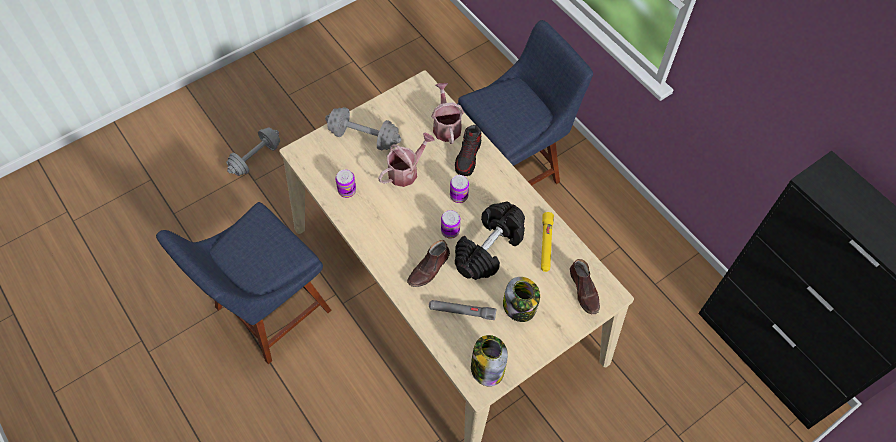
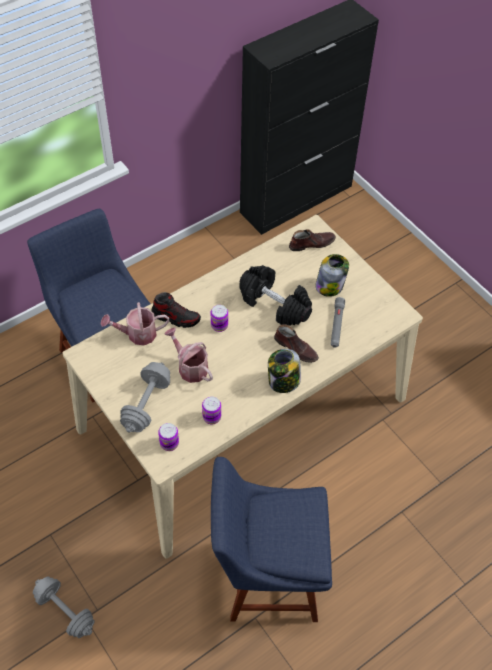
camera: 90 degrees left, 5 degrees down
blue chair [156,202,332,364] -> blue chair turned 135 degrees clockwise [211,457,332,622]
can [441,210,461,239] -> can moved to [158,423,179,451]
jar [471,335,508,387] -> jar moved to [268,349,301,393]
yellow flashlight [541,212,554,272] -> none

